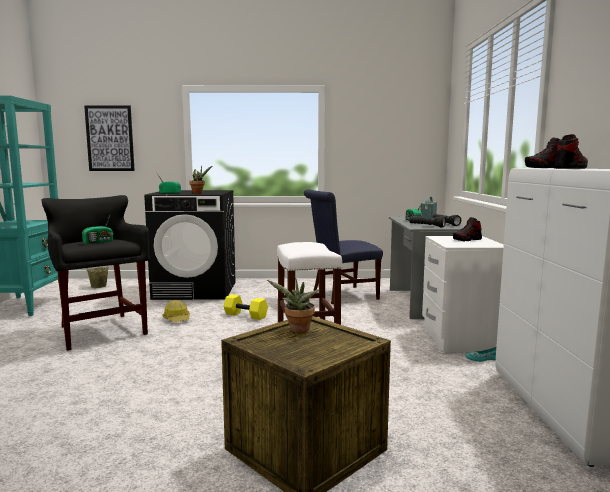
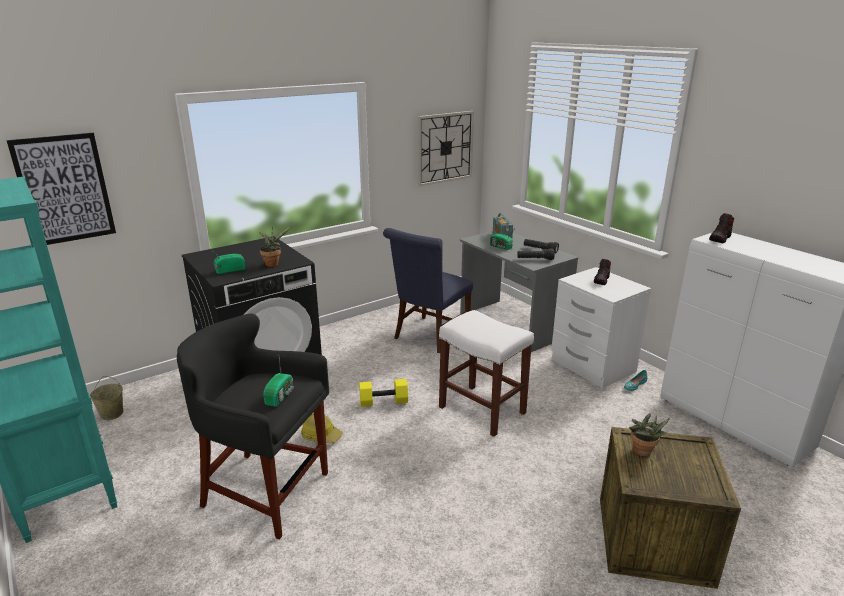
camera: 35 degrees left, 15 degrees up
shoe [554,134,588,169] -> none
none -> wall clock [418,111,474,186]

